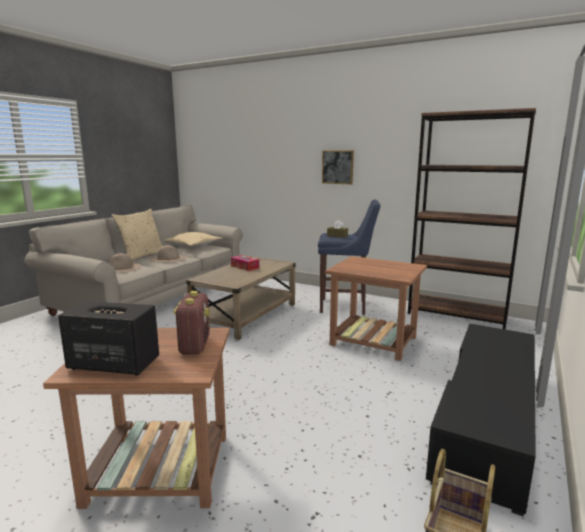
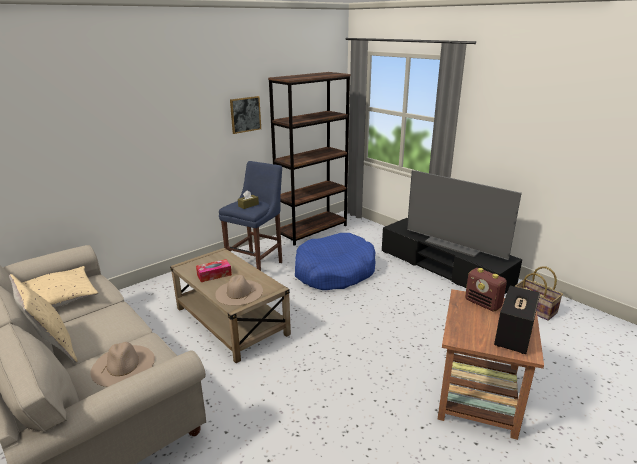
camera: 70 degrees left, 10 degrees up
beige hat [150,245,187,263] -> beige hat moved to [215,275,263,306]
radio [173,291,210,355] -> radio turned 150 degrees counterclockwise [465,268,507,312]
picture [322,150,354,184] -> picture moved to [230,96,261,134]
brown side table [325,256,427,361] -> blue dog bed [295,233,376,290]
none -> television [407,170,522,260]

